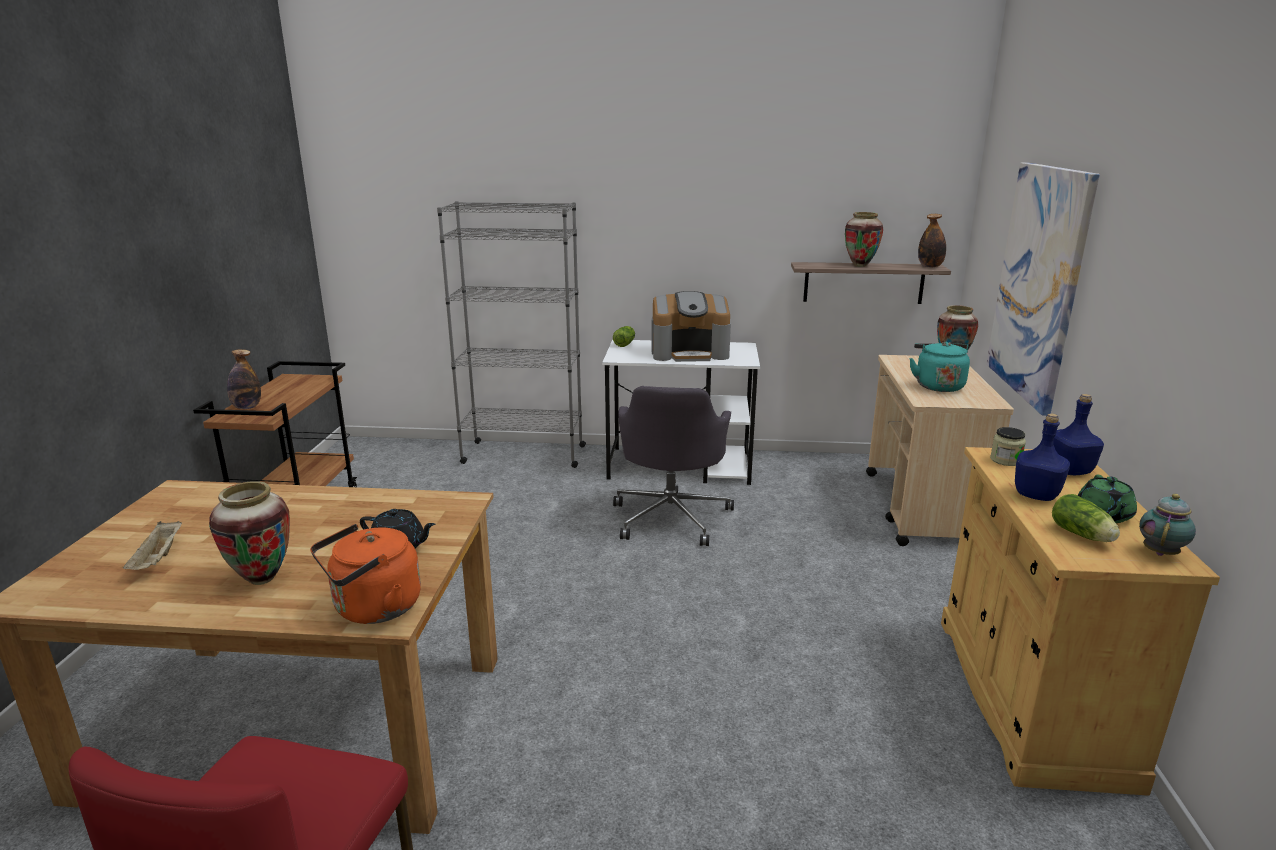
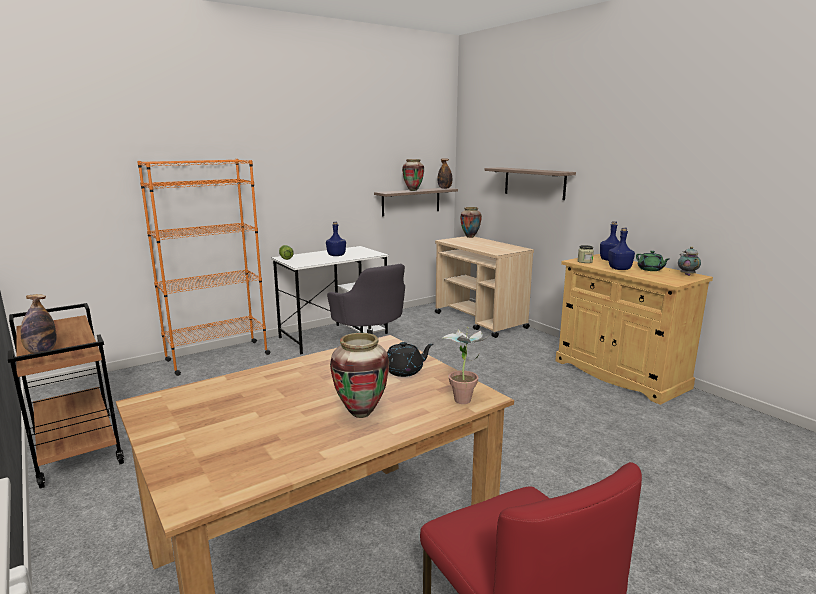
camera: 40 degrees left, 5 degrees down
beige tray [123,521,182,570] -> none
orange kettle [310,524,421,624] -> potted plant [442,327,488,404]
grey bookcase [437,201,586,468] -> orange bookcase [137,159,270,376]
coffee machine [651,291,731,362] -> blue bottle [326,222,346,256]
turquoise kettle [909,342,970,392] -> none
picture [986,162,1100,416] -> shelf [484,167,576,200]
lettuce [1052,494,1120,542] -> none

